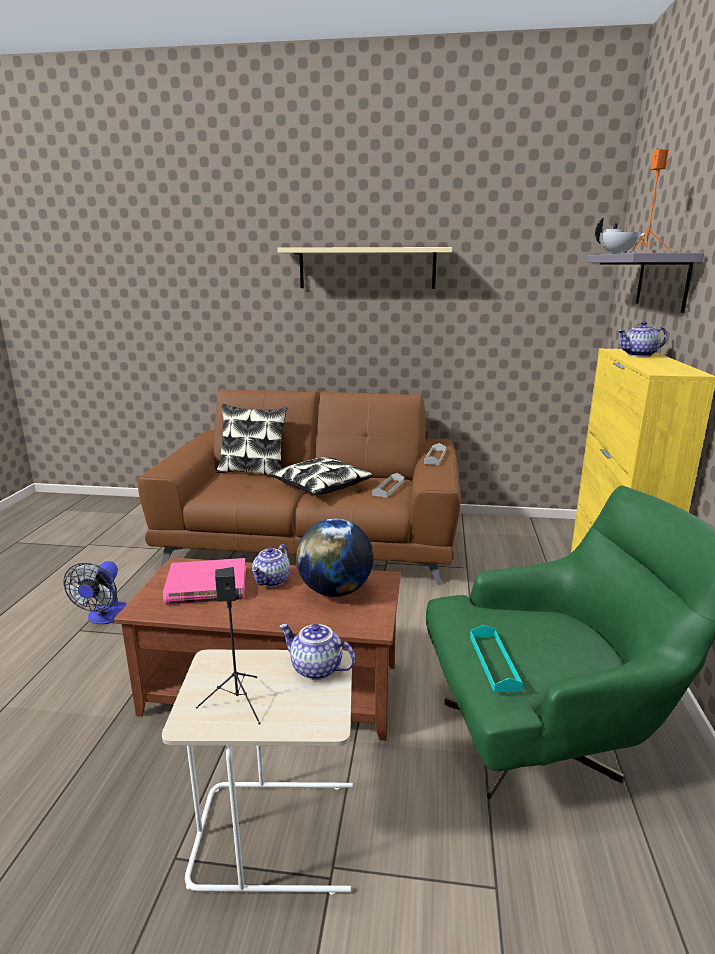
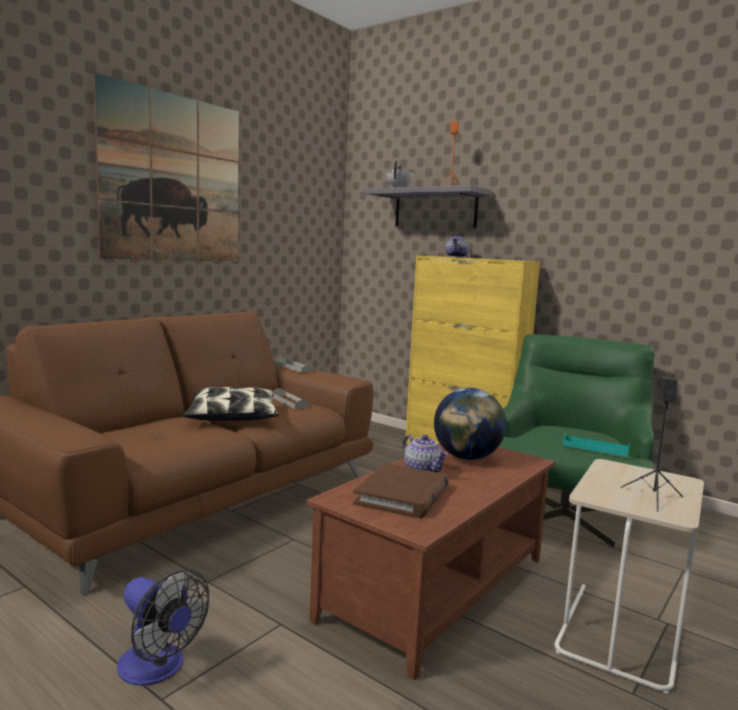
camera: 60 degrees left, 10 degrees down
pink book [163,558,246,605] -> brown book [353,463,449,518]
pillow [216,404,287,475] -> none
beige shelf [277,247,452,289] -> picture [93,73,239,261]
teapot [279,624,355,680] -> none

